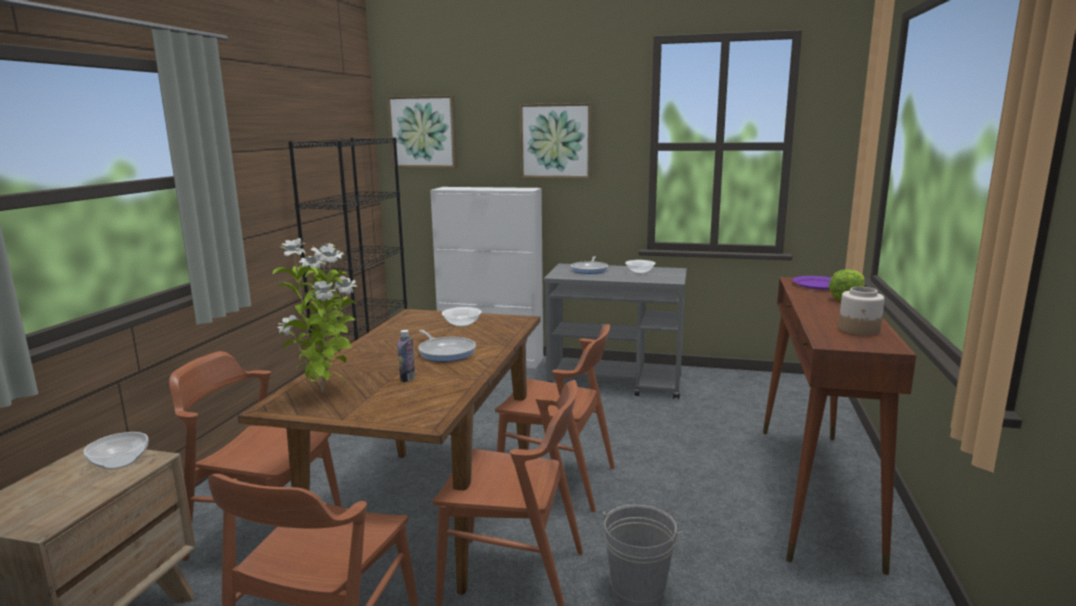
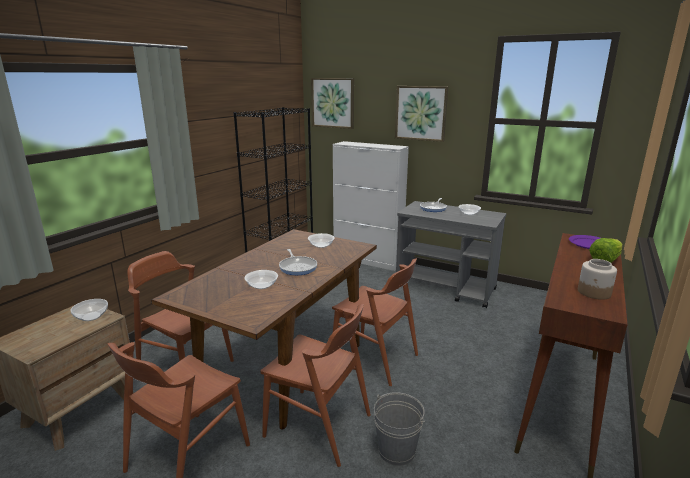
camera: 15 degrees right, 5 degrees up
potted plant [272,238,358,393] -> none
bottle [398,330,415,382] -> bowl [245,270,278,289]

